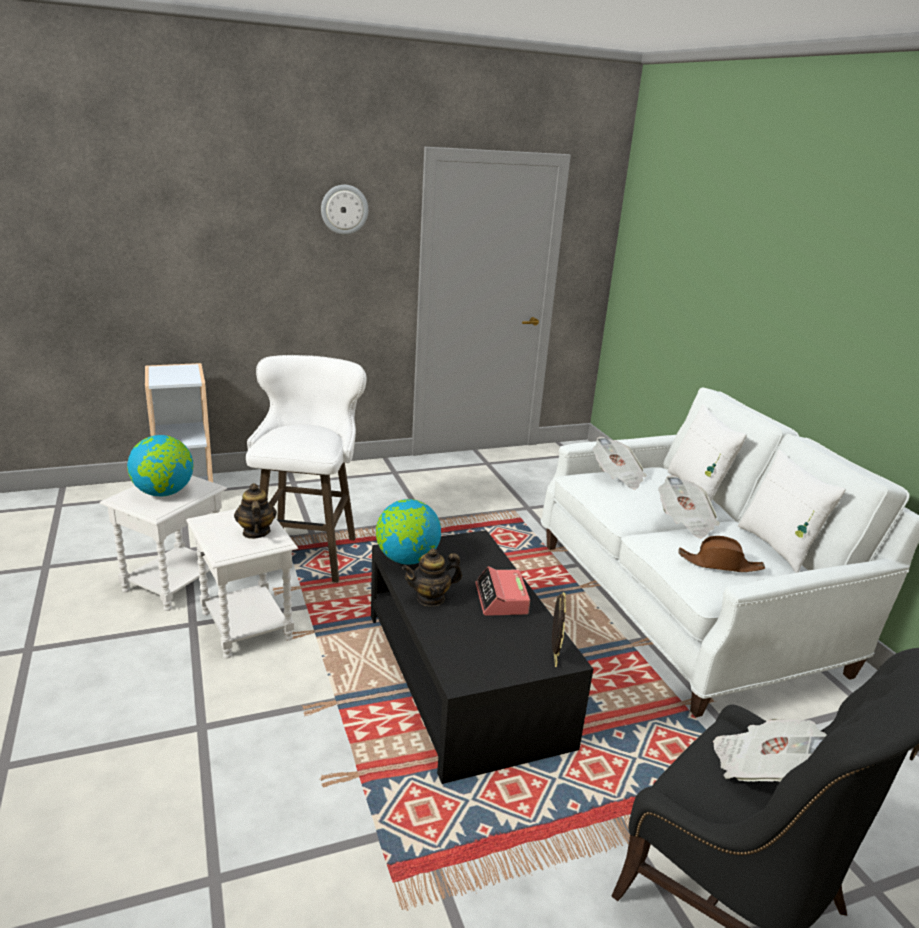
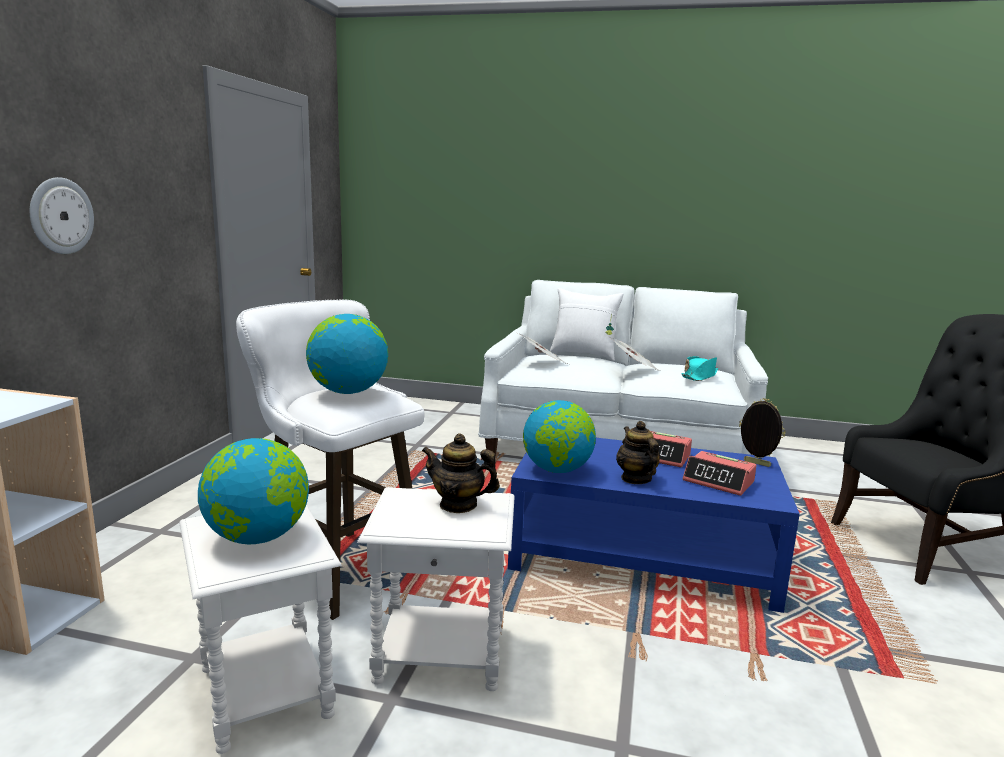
camera: 55 degrees left, 10 degrees down
wall clock [321,185,368,235] -> wall clock moved to [30,177,94,254]
black coffee table [371,530,593,784] -> blue coffee table [508,438,800,613]
teapot [402,548,462,606] -> teapot turned 150 degrees clockwise [616,421,660,484]
brown hat [678,536,765,572] -> turquoise hat [682,356,718,381]
newspaper [713,718,826,782] -> none
white pillow [738,449,846,573] -> none
none -> globe [306,314,388,394]
none -> alarm clock [683,451,756,496]

